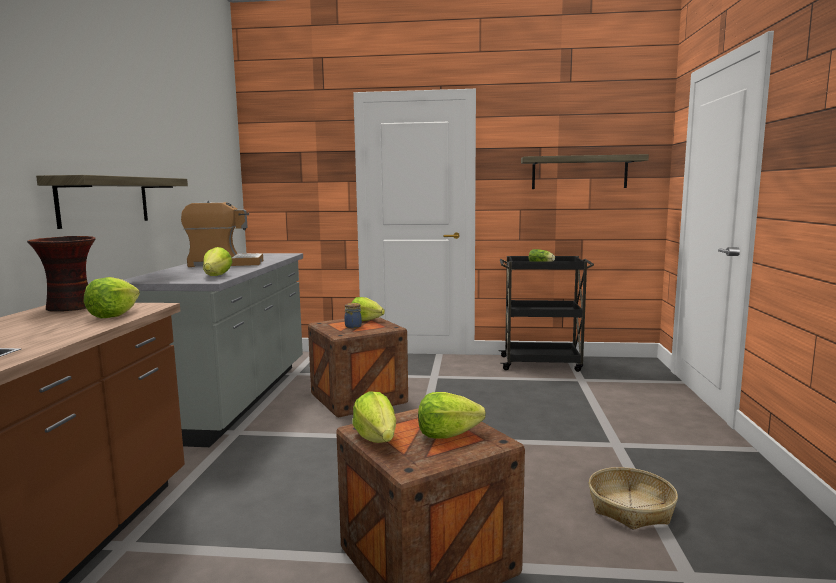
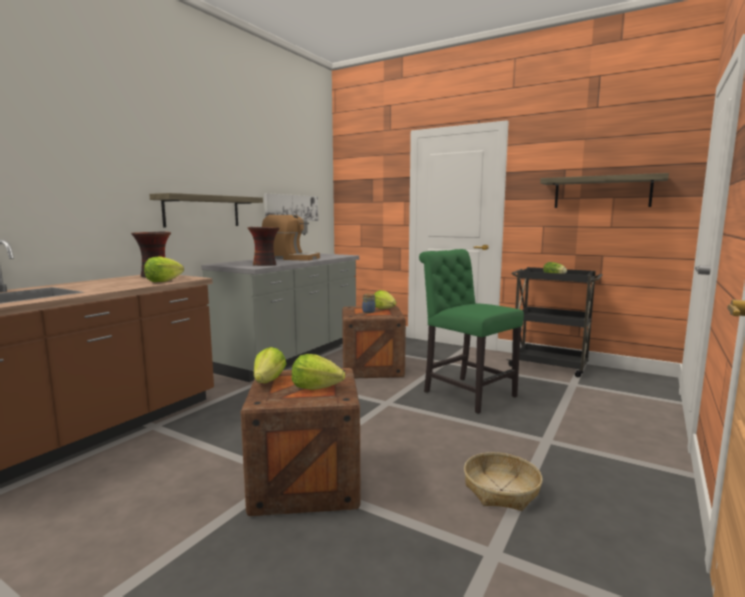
camera: 25 degrees right, 0 degrees up
lettuce [203,247,232,276] -> vase [248,227,279,266]
none -> picture [264,193,318,221]
none -> green chair [419,249,524,414]

